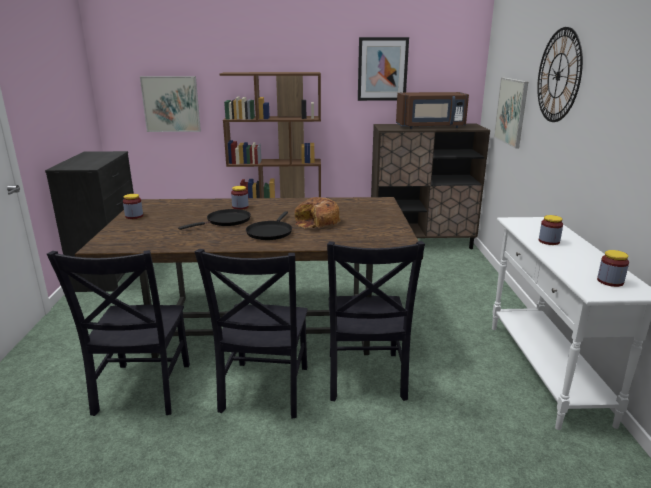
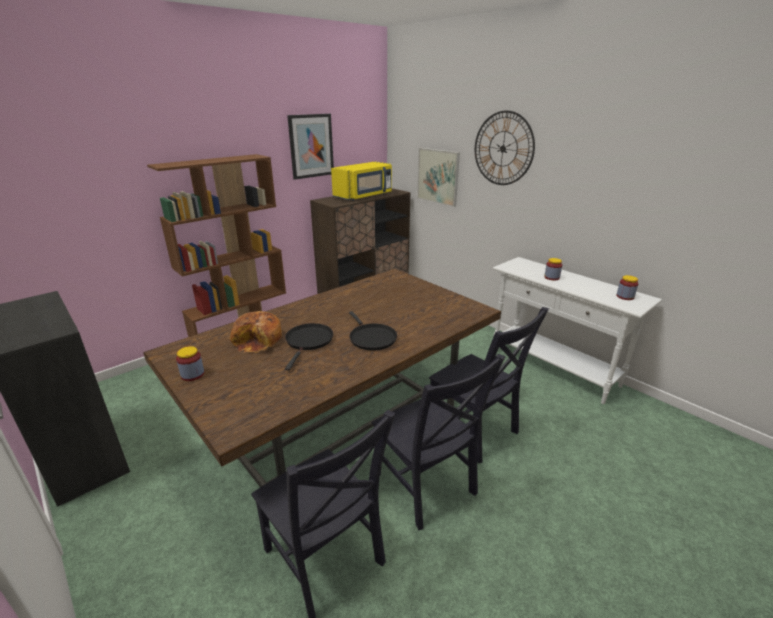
camera: 40 degrees left, 5 degrees up
picture [140,76,201,132] -> none
jar [231,186,249,210] -> none
bread [295,197,341,228] -> bread moved to [230,311,282,353]
brown microwave [396,92,469,129] -> yellow microwave [331,162,392,201]

